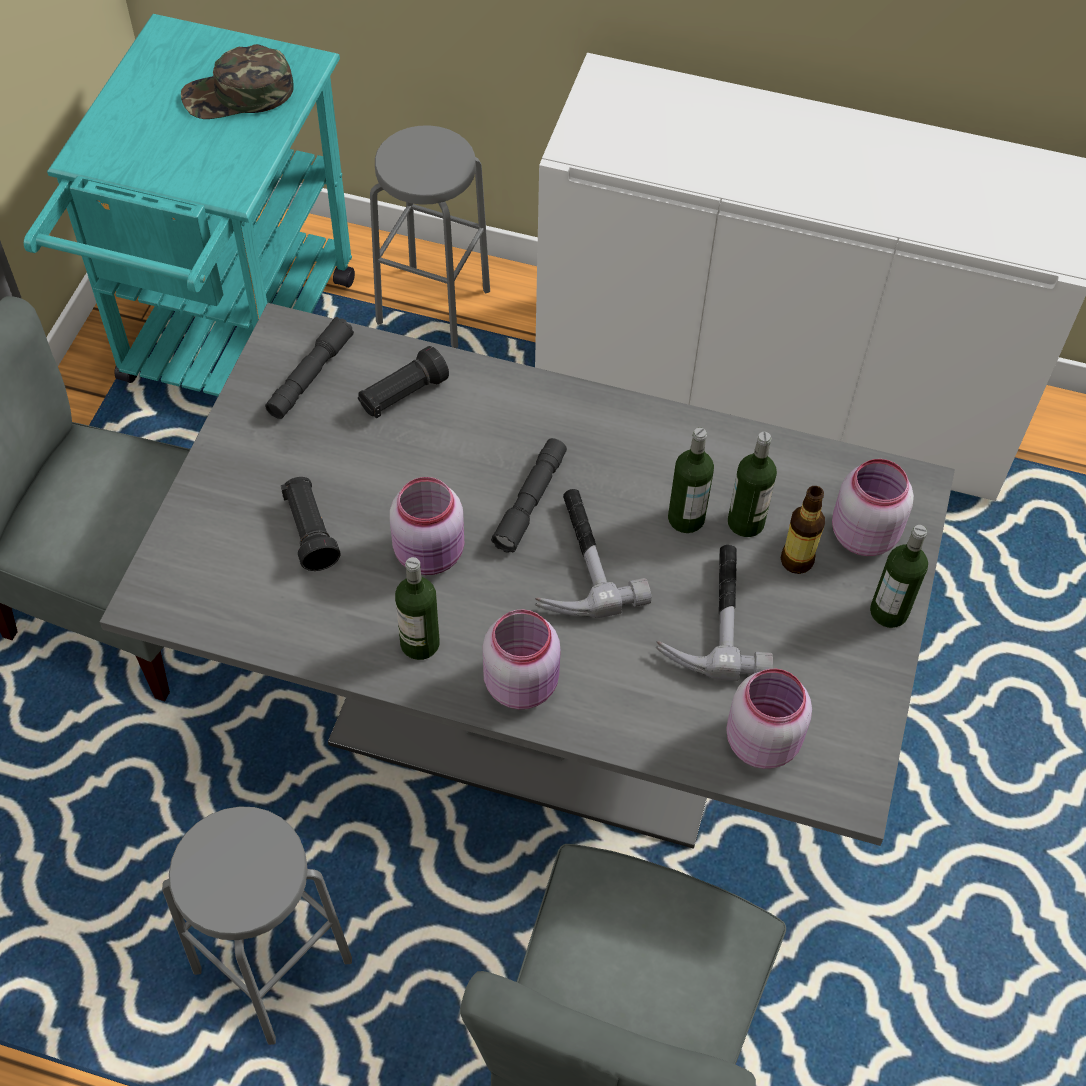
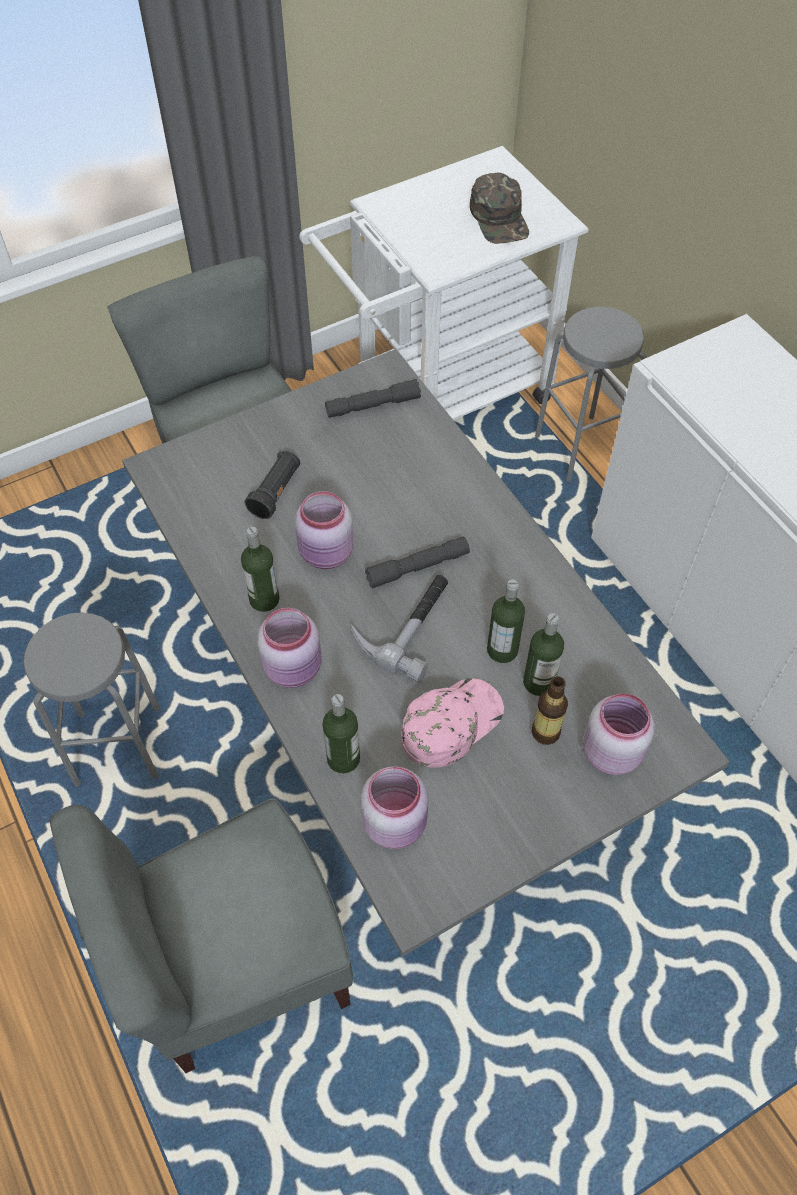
camera: 45 degrees right, 0 degrees up
turquoise cart [24,14,355,396] -> white cart [299,146,589,420]
green cap [181,44,294,119] -> green cap turned 135 degrees counterclockwise [470,173,529,244]
black flashlight [358,346,449,419] -> none
hammer [656,545,773,681] -> pink cap [401,678,504,768]
bottle [870,525,928,628] -> bottle moved to [322,694,360,773]

